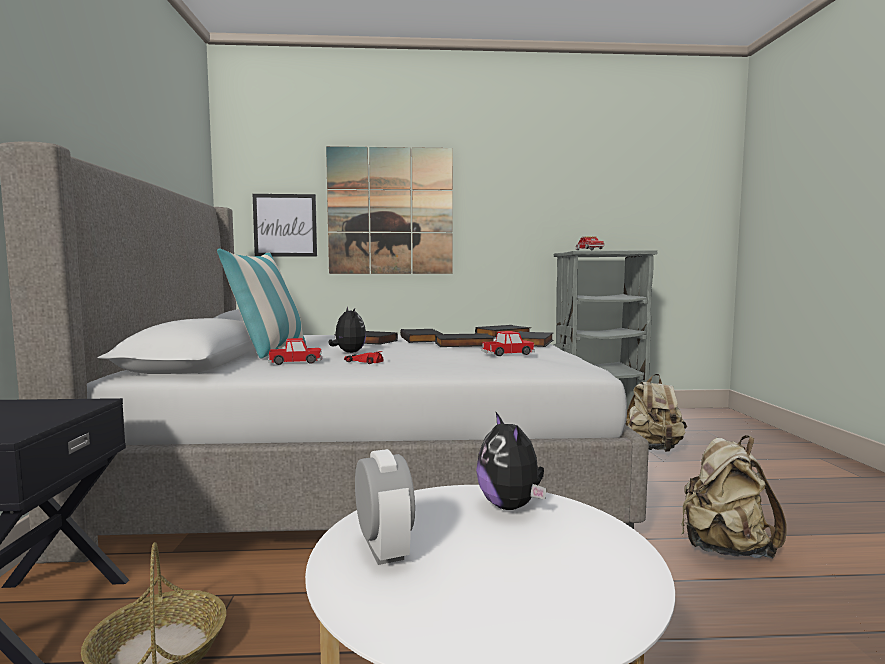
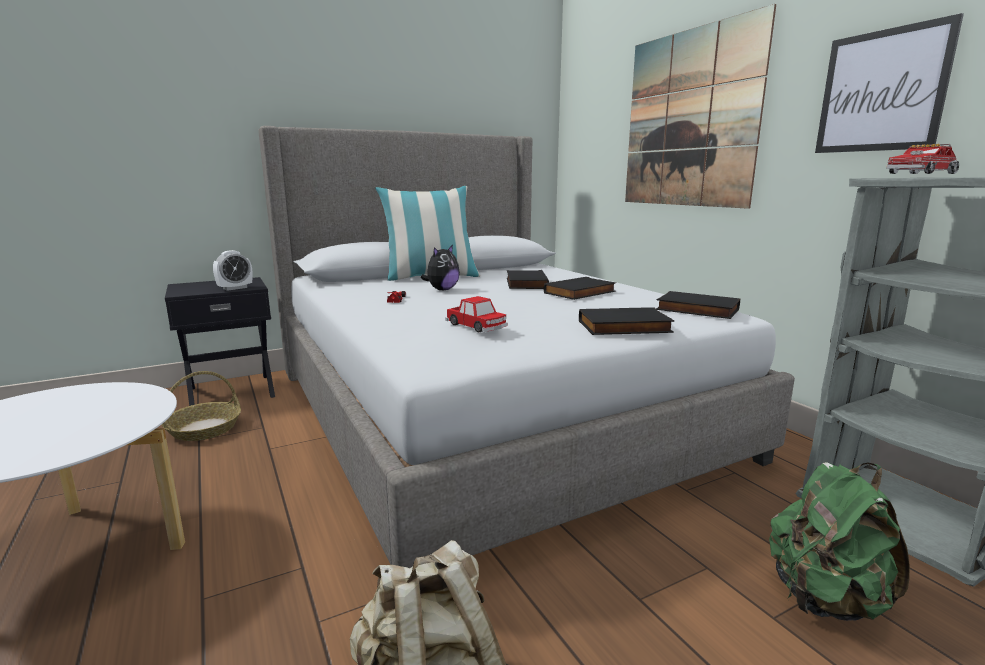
camera: 65 degrees right, 10 degrees up
picture [253,194,317,257] -> picture moved to [815,13,964,153]
toy car [268,338,322,365] -> none
alarm clock [355,449,415,565] -> alarm clock moved to [213,250,253,291]
black book [435,333,495,347] -> none
plush toy [476,412,546,510] -> none
beige backpack [625,374,687,452] -> green backpack [769,462,910,621]

